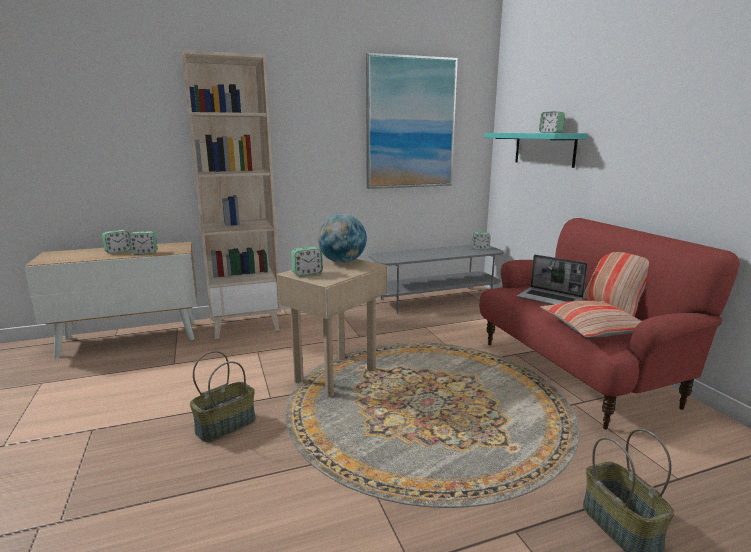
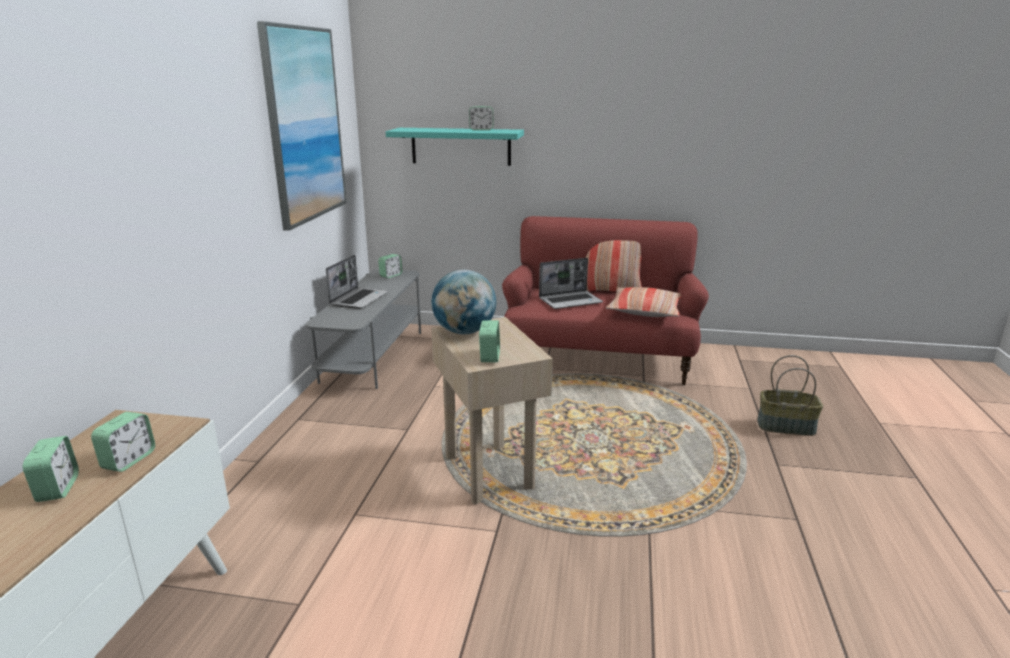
camera: 60 degrees left, 5 degrees up
beige bookcase [182,50,281,339] -> none
basket [190,351,256,442] -> none
none -> laptop [326,255,389,309]

